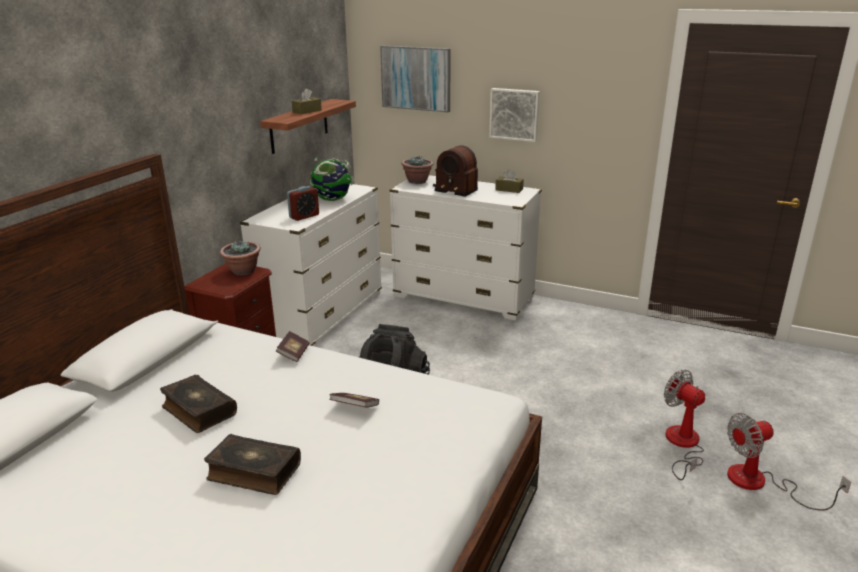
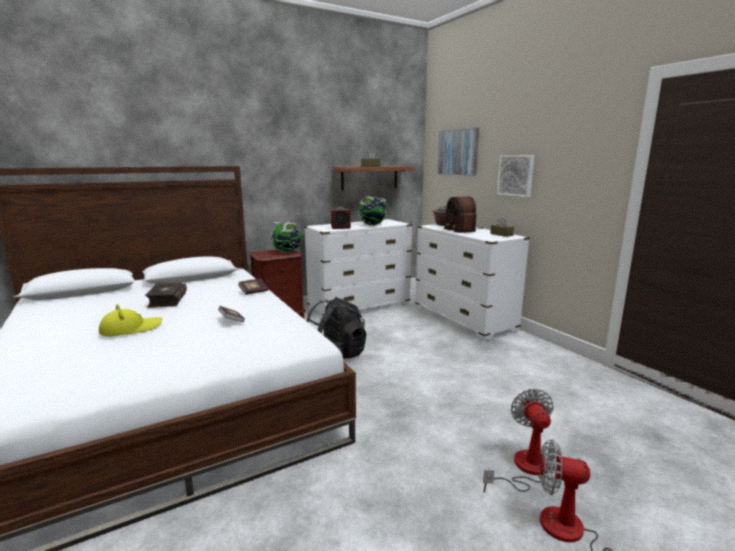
camera: 35 degrees right, 10 degrees down
book [204,434,301,495] -> yellow hat [99,304,162,336]
potted plant [220,241,261,275] -> globe [271,222,302,253]

